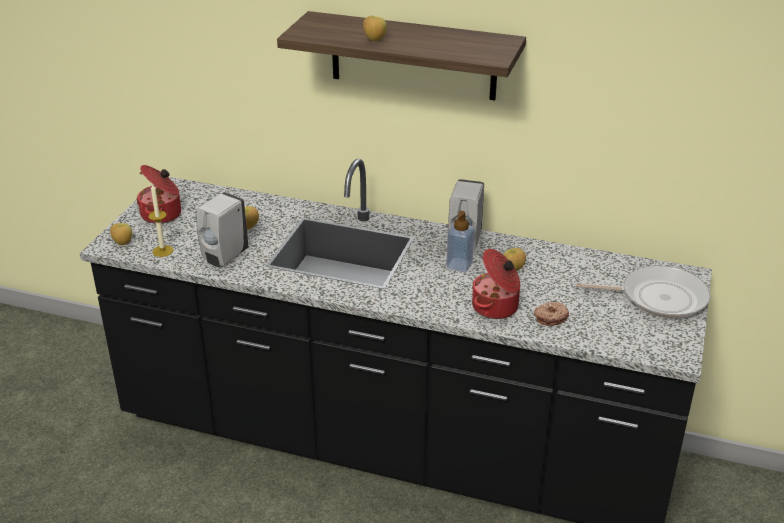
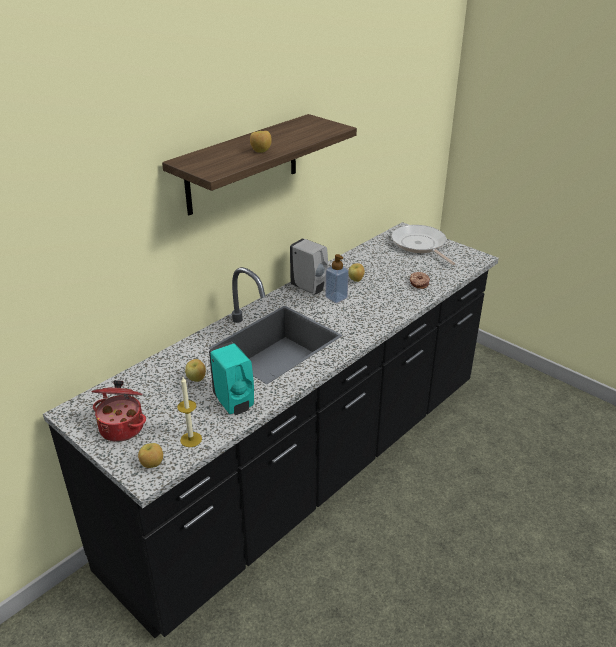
camera: 65 degrees left, 0 degrees up
white soap dispenser [196,192,248,267] -> turquoise soap dispenser [209,342,254,415]
cooking pot [472,249,520,319] -> none
frying pan [575,265,710,318] -> frying pan turned 60 degrees counterclockwise [391,225,455,265]

